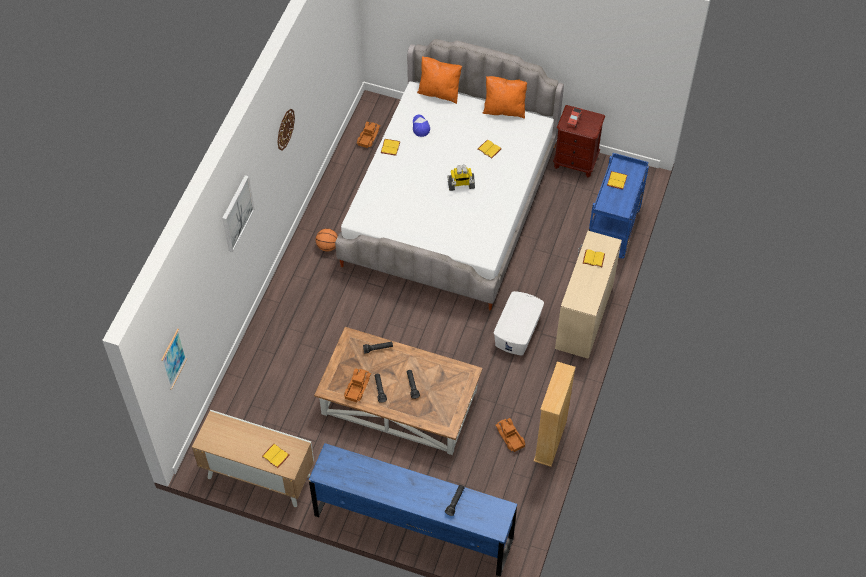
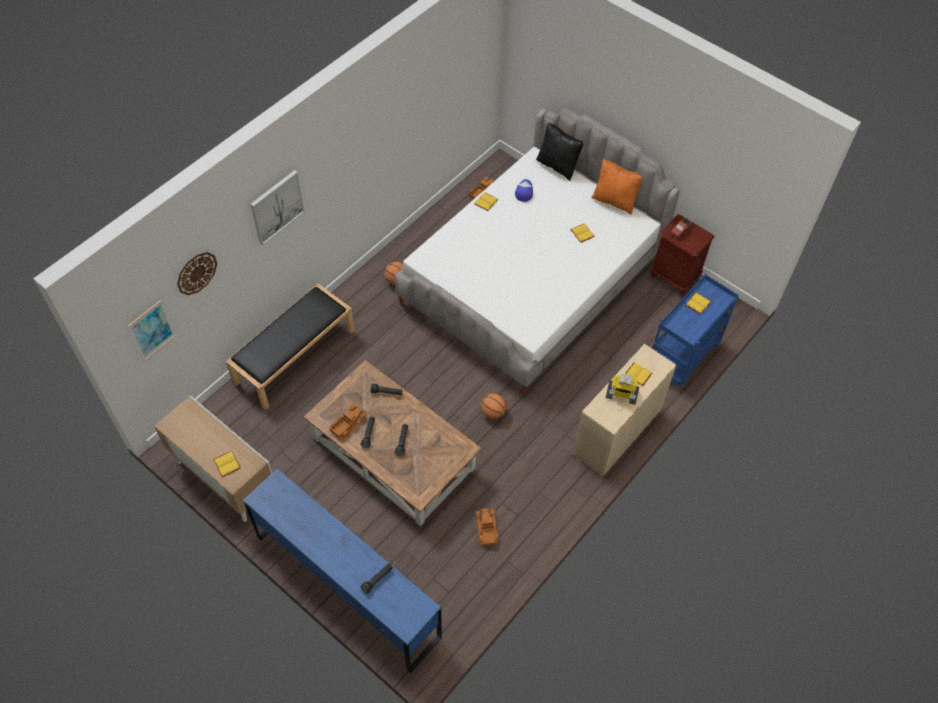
camera: 20 degrees right, 0 degrees up
wall clock [277,109,295,151] -> wall clock moved to [177,252,217,295]
orange pillow [417,56,462,104] -> black pillow [536,122,584,181]
toy robot [448,165,475,191] -> toy robot moved to [606,374,639,405]
white storage box [494,291,544,355] -> none
beige bookcase [534,362,576,467] -> none
none -> black bench [226,284,355,410]
none -> basketball [481,393,507,419]

